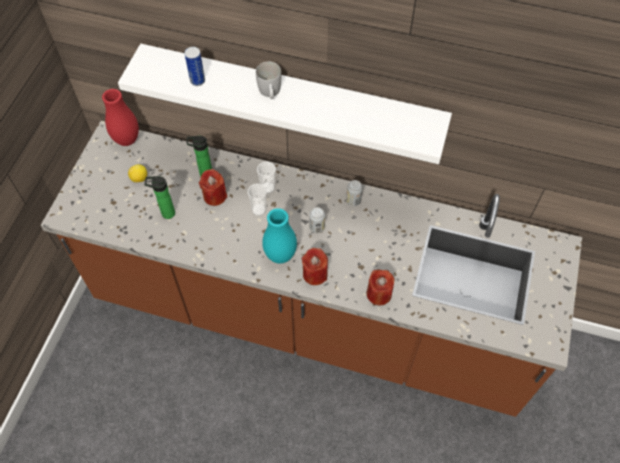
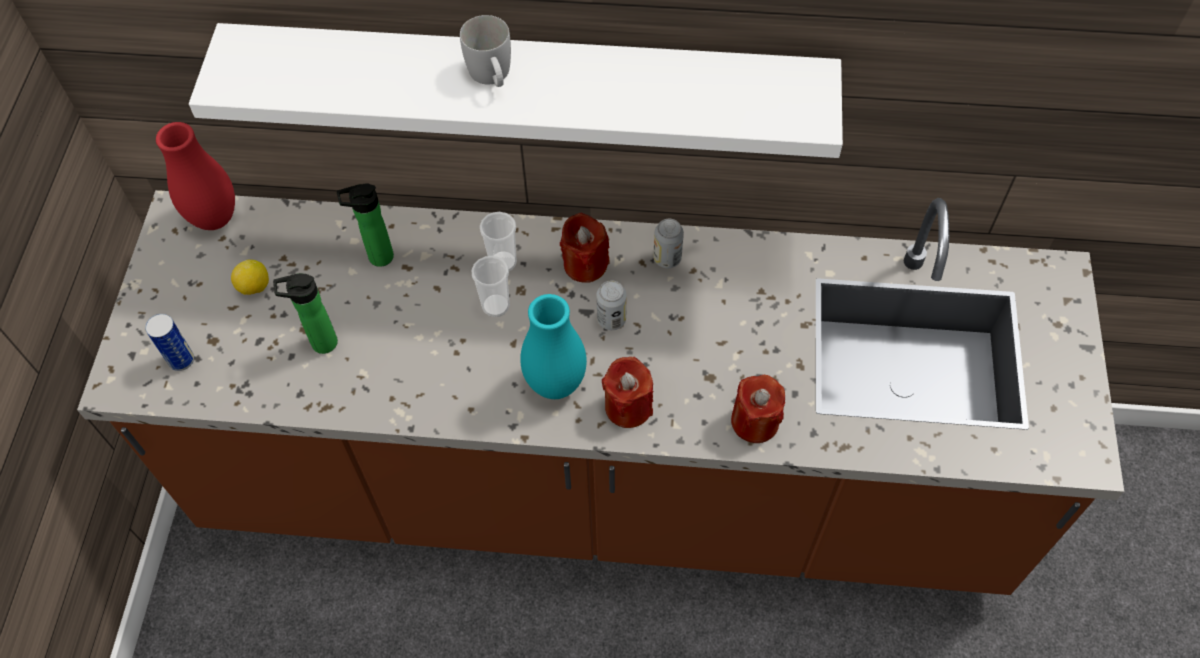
camera: 10 degrees left, 0 degrees up
can [184,47,205,86] -> can moved to [145,314,194,371]
red candle [199,169,227,206] -> red candle moved to [560,213,609,283]

